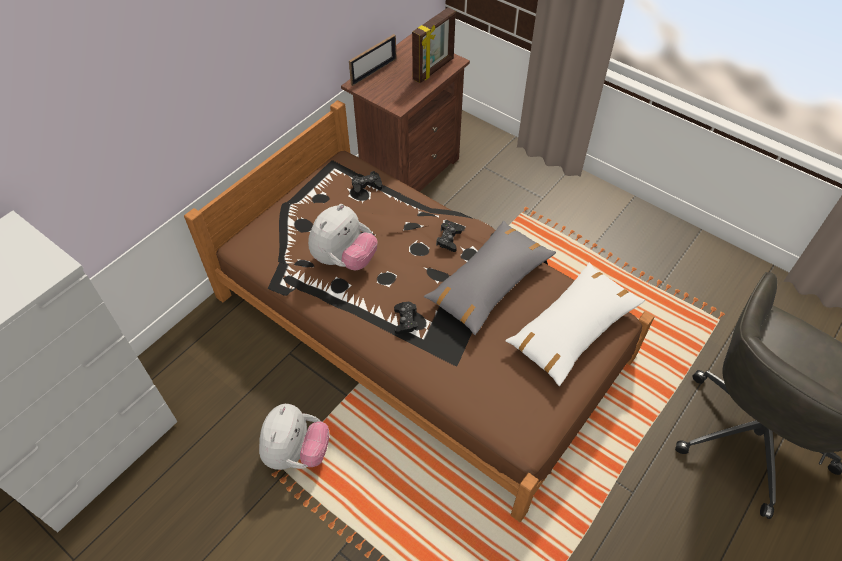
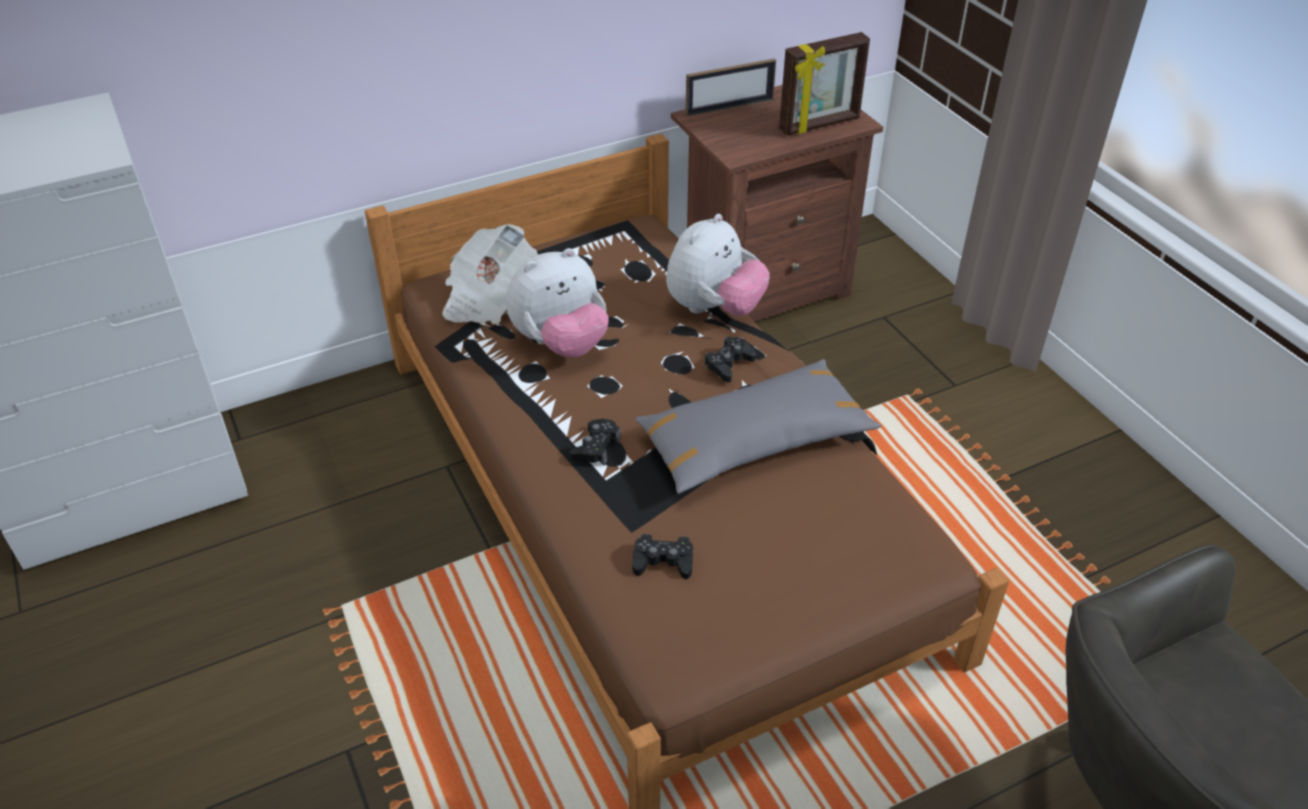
camera: 25 degrees right, 10 degrees down
plush toy [259,404,329,470] -> plush toy moved to [666,214,770,316]
black game controller [352,171,382,196] -> black game controller moved to [632,534,693,579]
white pillow [505,263,645,386] -> none
none -> newspaper [442,224,538,325]

